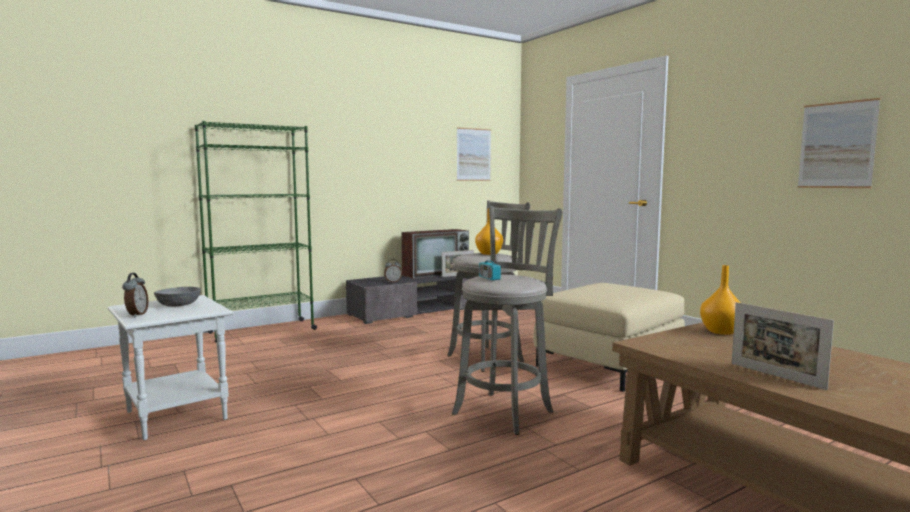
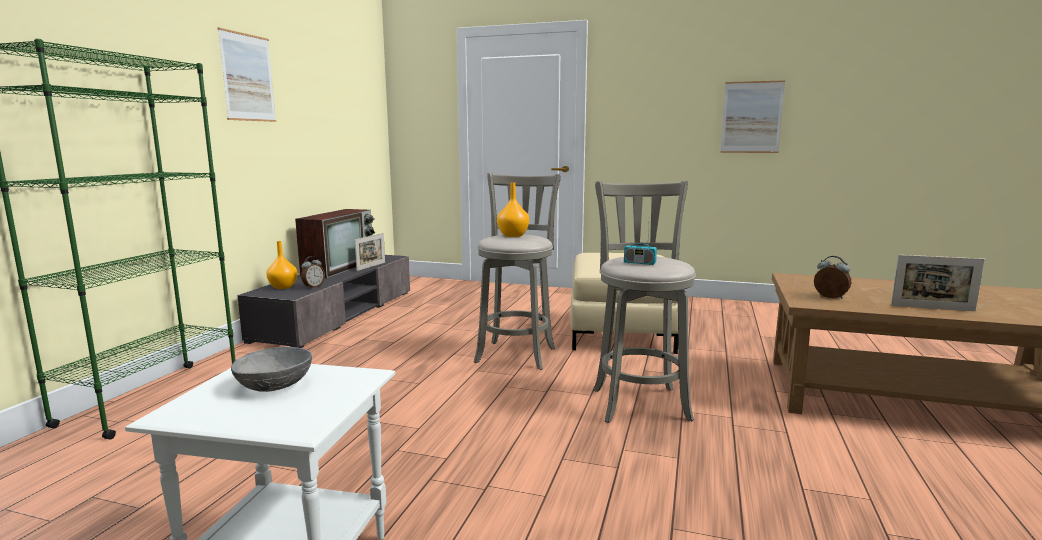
camera: 40 degrees left, 5 degrees up
alarm clock [122,273,148,317] -> alarm clock moved to [814,256,851,299]
picture [457,127,491,181] -> picture moved to [218,28,276,122]
orange vase [700,265,741,335] -> orange vase moved to [266,241,298,289]

